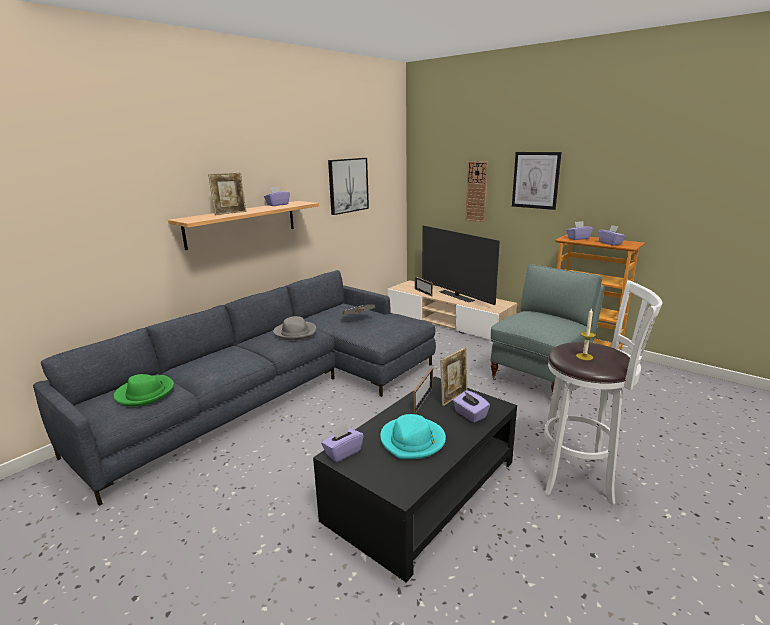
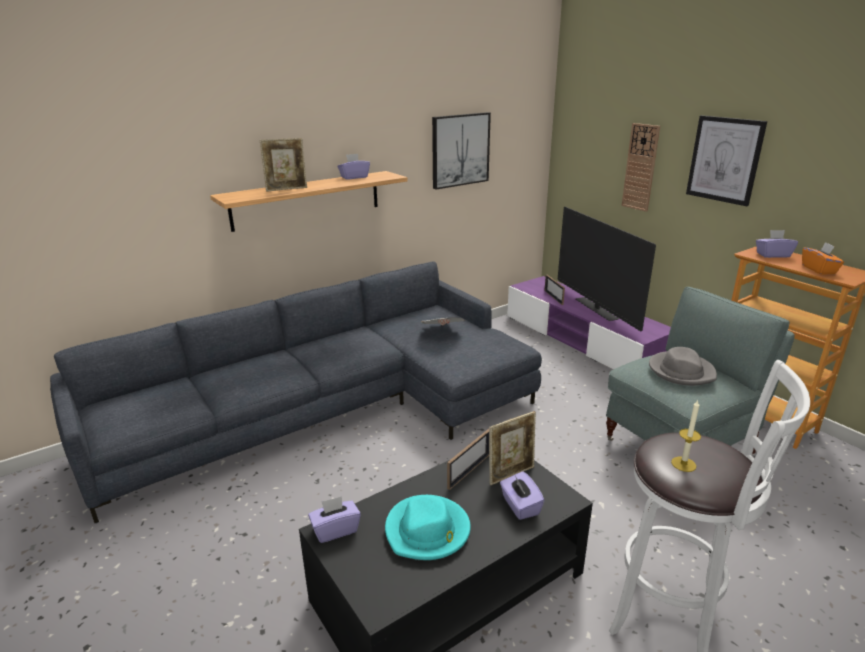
camera: 15 degrees right, 5 degrees up
green hat [113,374,174,406] -> none
grey hat [273,316,317,340] -> grey hat moved to [649,347,717,386]
beige tv stand [387,280,517,342] -> purple tv stand [507,276,671,369]
purple tissue box [598,225,626,245] -> orange tissue box [802,242,844,275]

